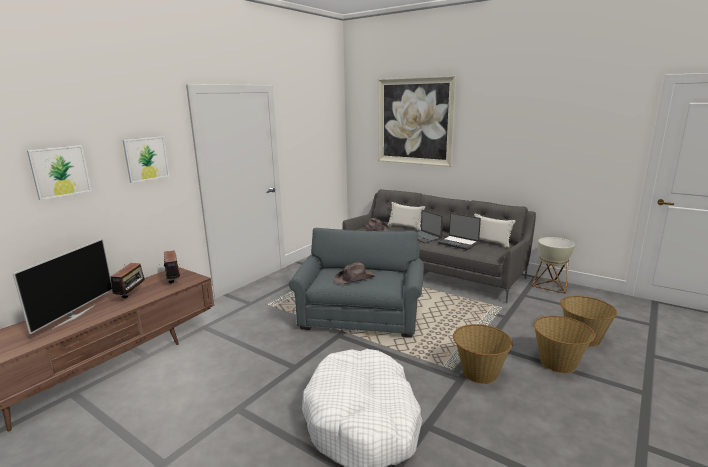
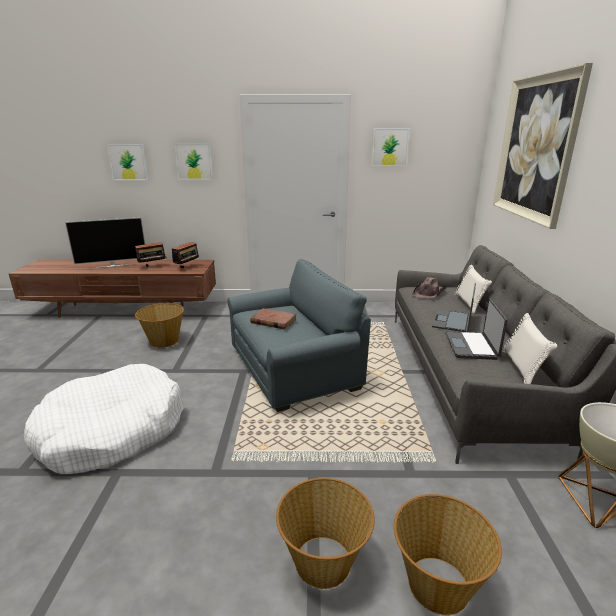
camera: 55 degrees right, 5 degrees up
brown hat [334,262,375,284] -> brown book [250,308,297,330]
basket [453,324,513,384] -> basket moved to [135,303,184,348]
none -> picture [372,128,410,166]

